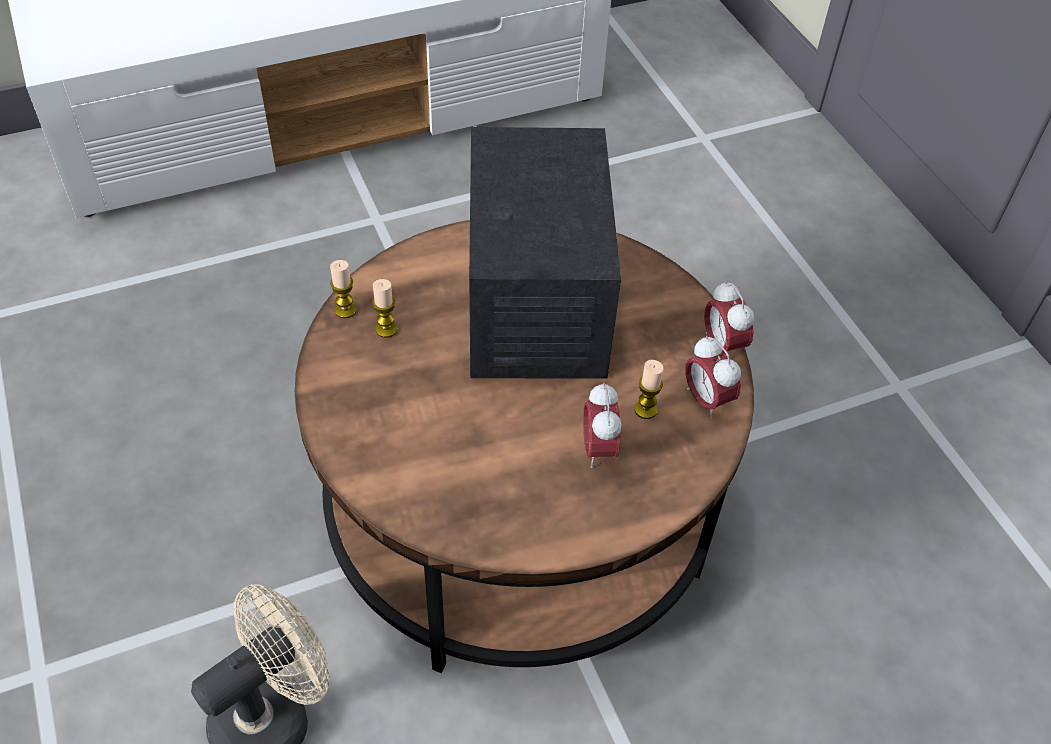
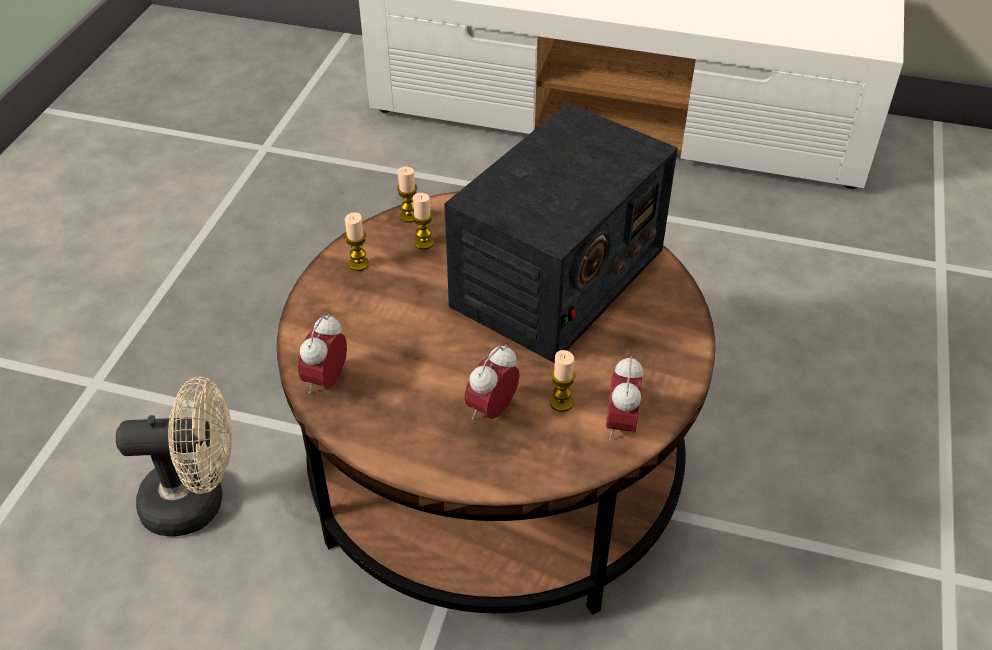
camera: 40 degrees right, 5 degrees down
alarm clock [704,281,754,351] -> alarm clock moved to [298,314,347,394]
none -> candle [345,212,369,271]

